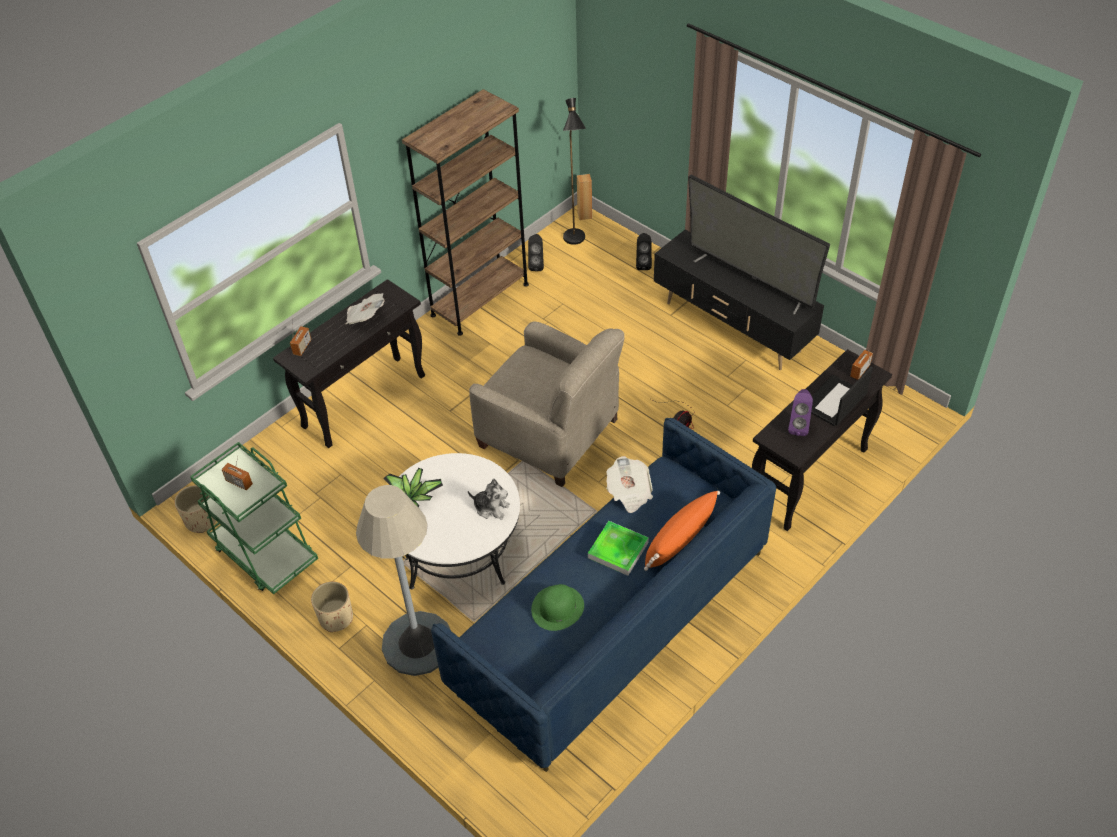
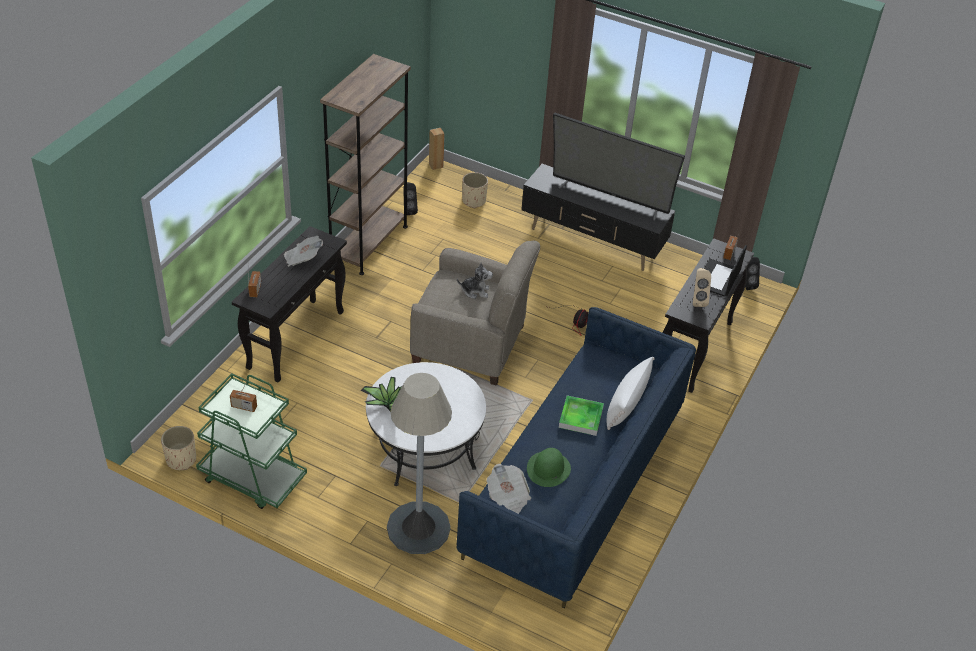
camera: 20 degrees left, 5 degrees down
beige planter [311,582,353,632] -> beige planter moved to [462,172,488,208]
plush toy [468,478,510,520] -> plush toy moved to [457,263,493,299]
black floor lamp [563,98,586,245] -> none
newspaper [606,456,653,513] -> newspaper moved to [487,464,531,514]
black speaker [636,233,652,270] -> black speaker moved to [745,257,760,290]
orange pillow [644,491,720,571] -> white pillow [607,357,655,430]
purple speaker [788,389,813,436] -> beige speaker [693,268,711,307]

